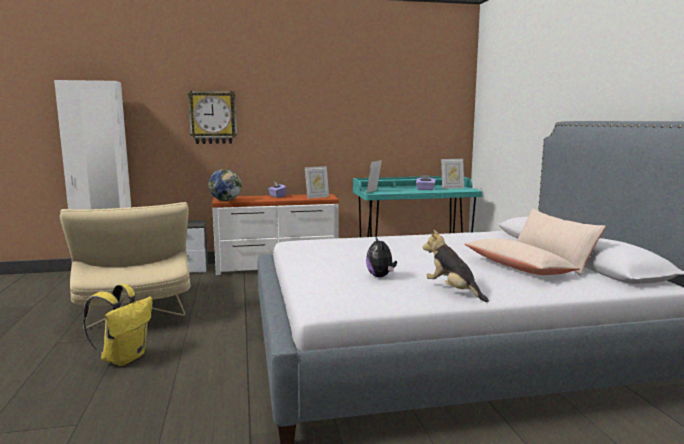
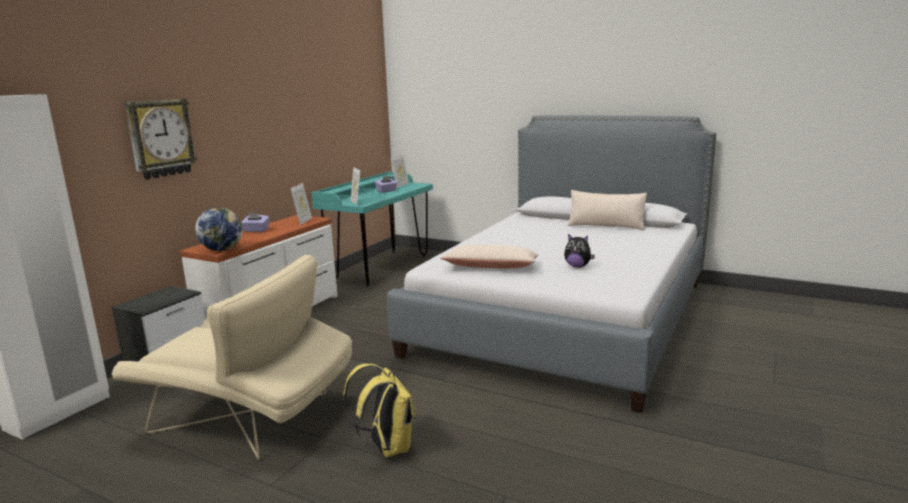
camera: 50 degrees left, 5 degrees up
plush toy [423,230,489,302] -> none
beige pillow [464,239,580,275] -> beige pillow moved to [440,244,538,269]

